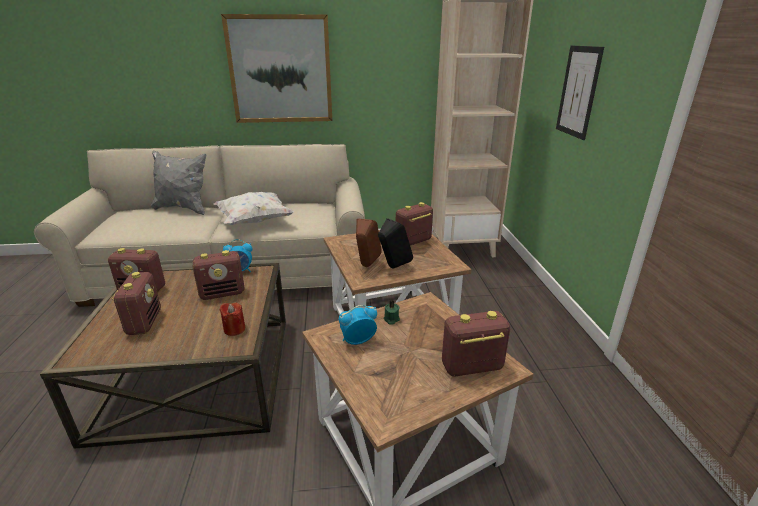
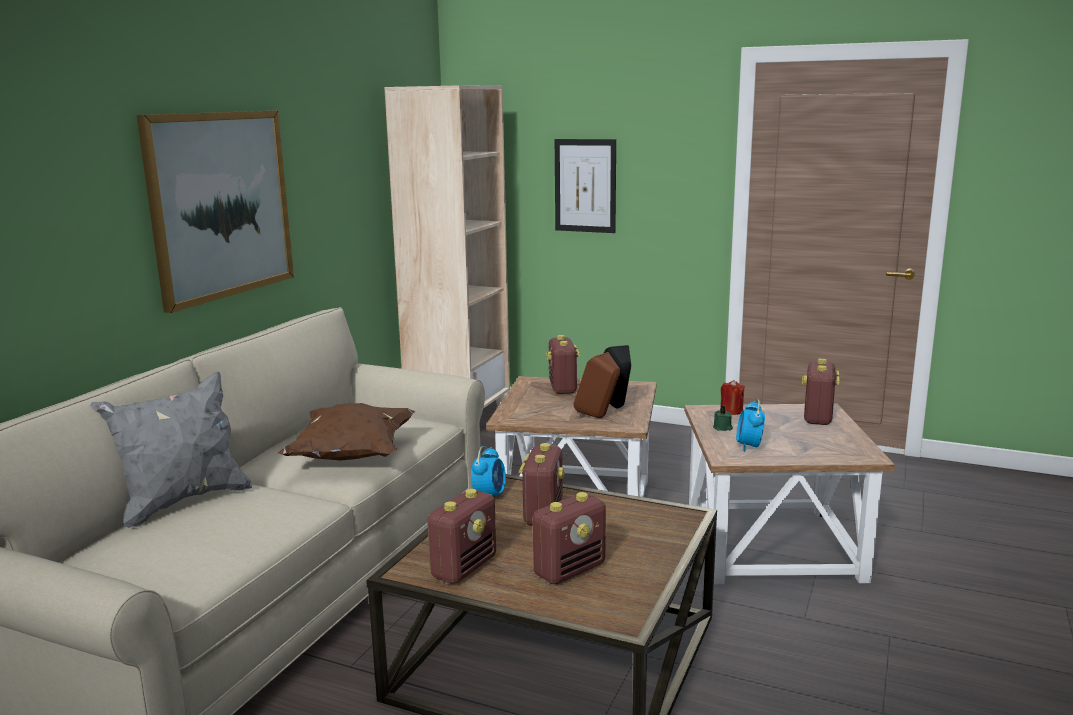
camera: 60 degrees left, 10 degrees down
radio [112,272,161,335] -> radio turned 120 degrees clockwise [533,492,606,585]
white pillow [214,192,294,225] -> brown pillow [278,403,415,461]
red candle [220,302,246,336] -> red candle moved to [721,380,745,415]

